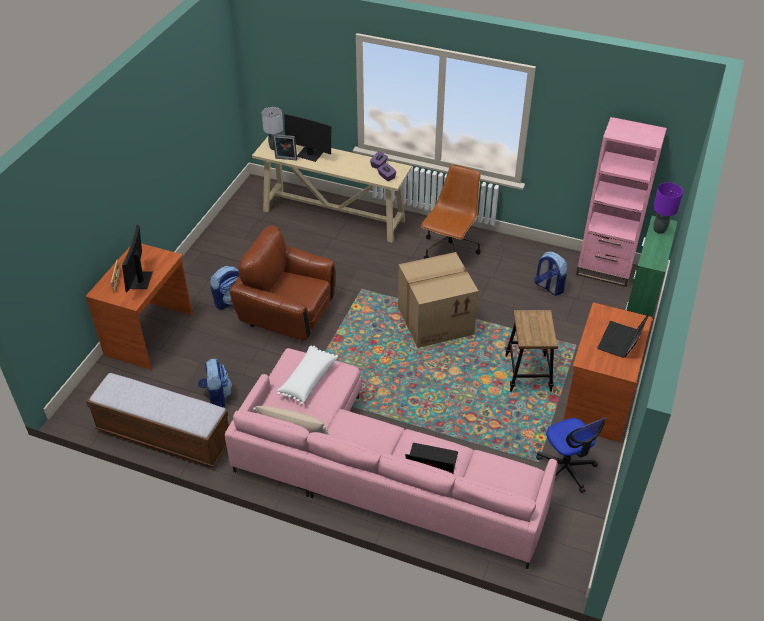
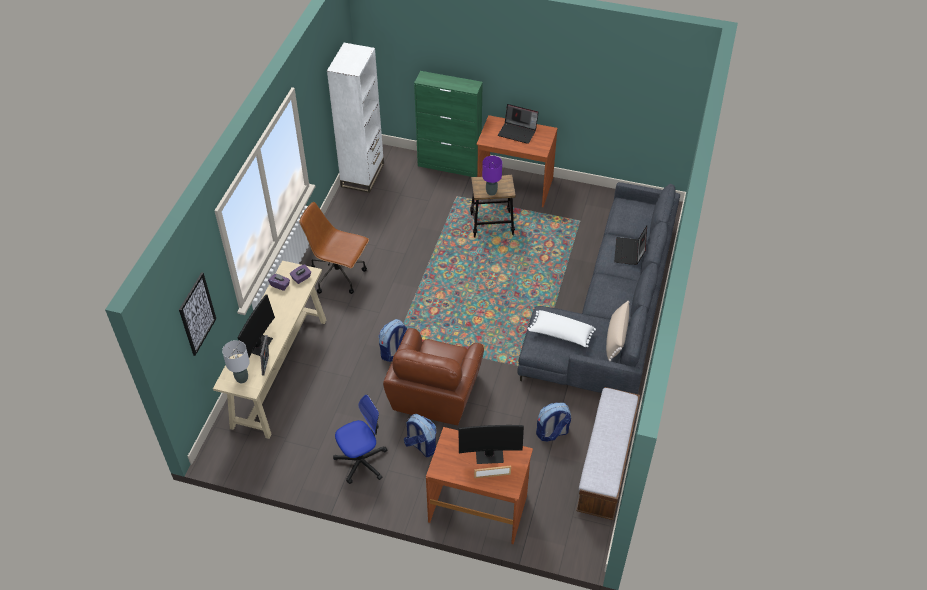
camera: 95 degrees left, 5 degrees up
pink sofa [225,348,557,569] -> grey sofa [517,182,680,394]
cardboard box [398,252,479,348] -> none
backpack [534,252,567,296] -> backpack moved to [379,319,407,362]
office chair [536,417,606,493] -> office chair moved to [333,394,387,484]
pink bookcase [576,117,667,287] -> white bookcase [327,43,384,193]
purple table lamp [653,183,683,234] -> purple table lamp moved to [482,156,502,196]
none -> picture [179,272,216,356]

